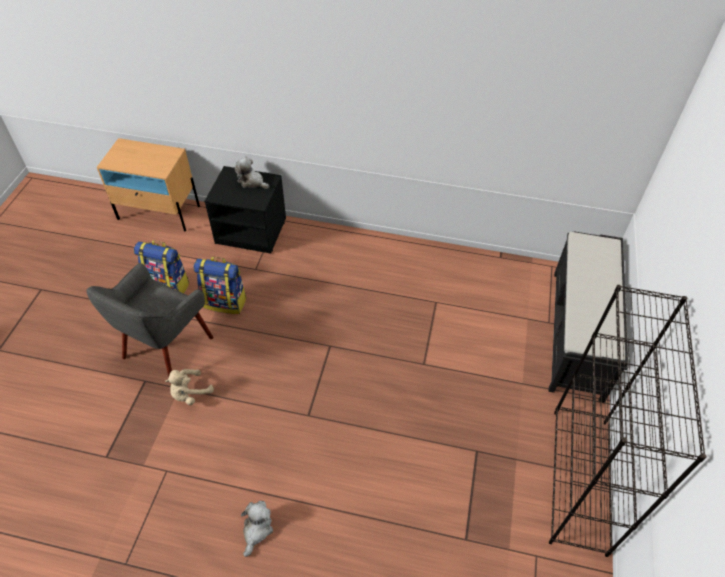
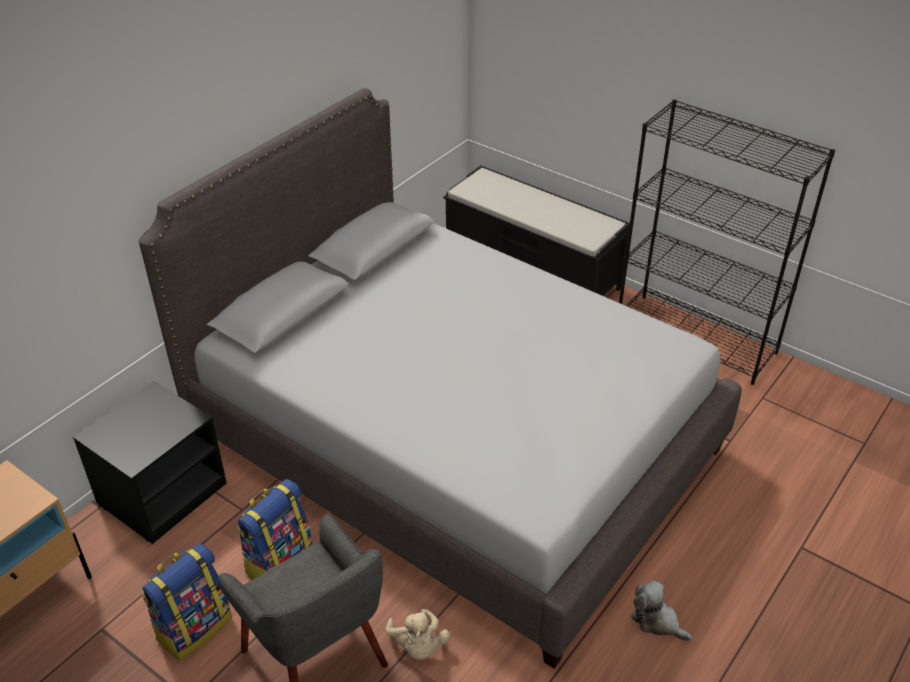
camera: 65 degrees left, 10 degrees down
plush toy [235,157,270,189] -> none
none -> grey bed [139,88,742,669]

